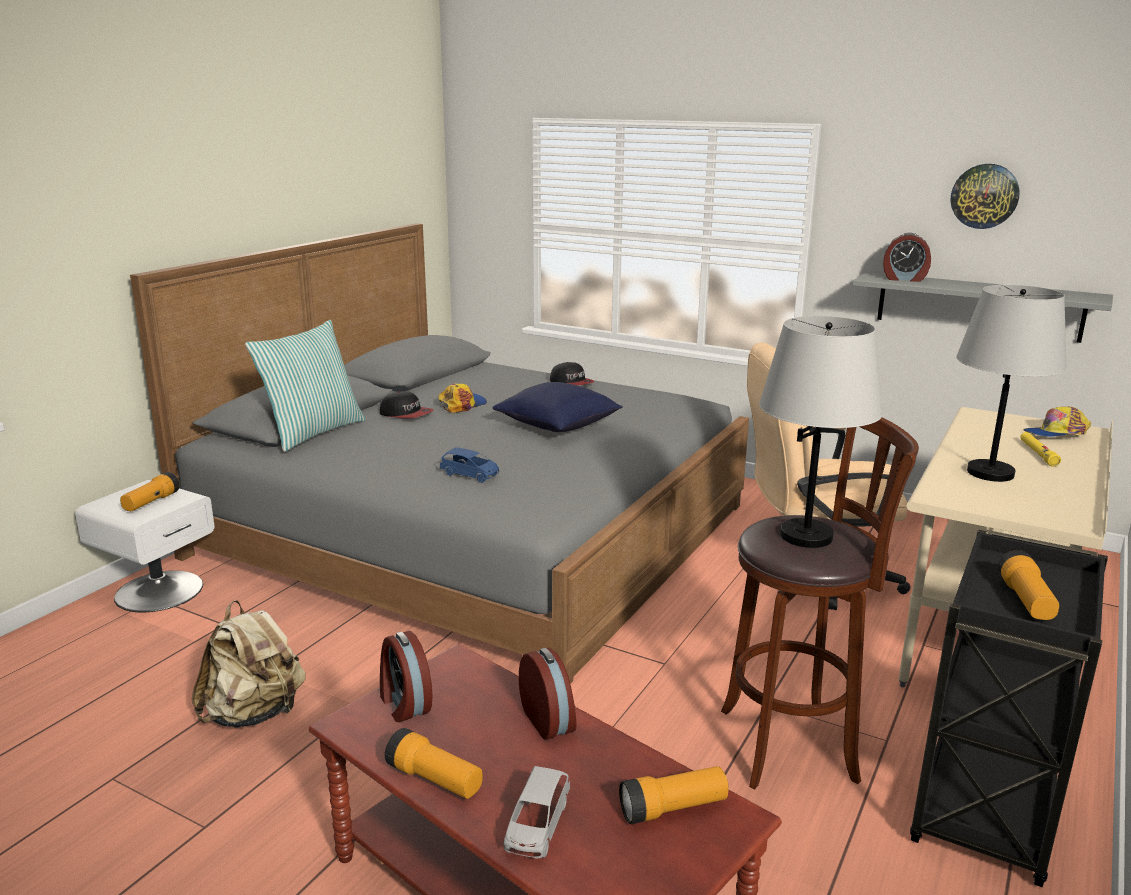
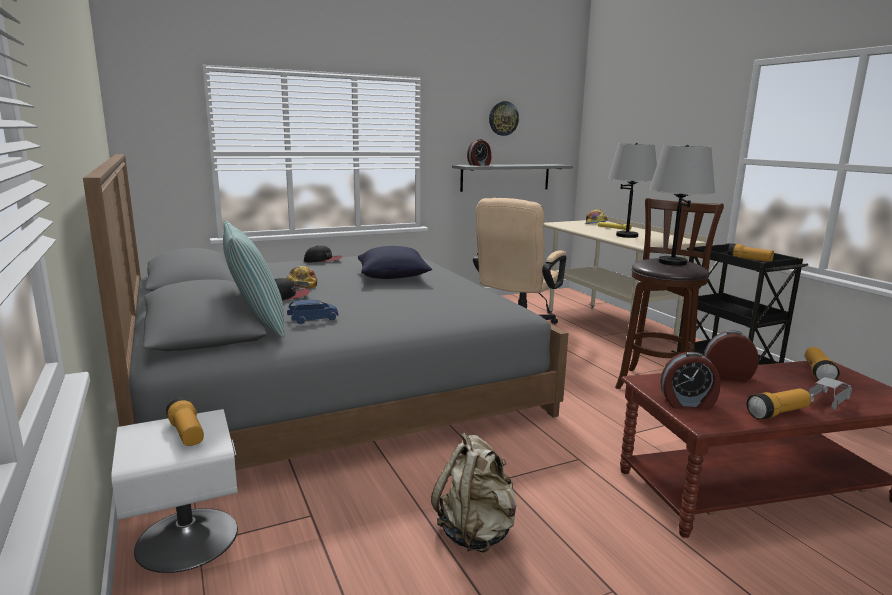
camera: 55 degrees left, 5 degrees down
blue toy car [440,447,499,483] -> blue toy car moved to [287,300,338,324]
grey toy car [504,766,570,858] -> grey toy car turned 90 degrees counterclockwise [809,377,852,410]

